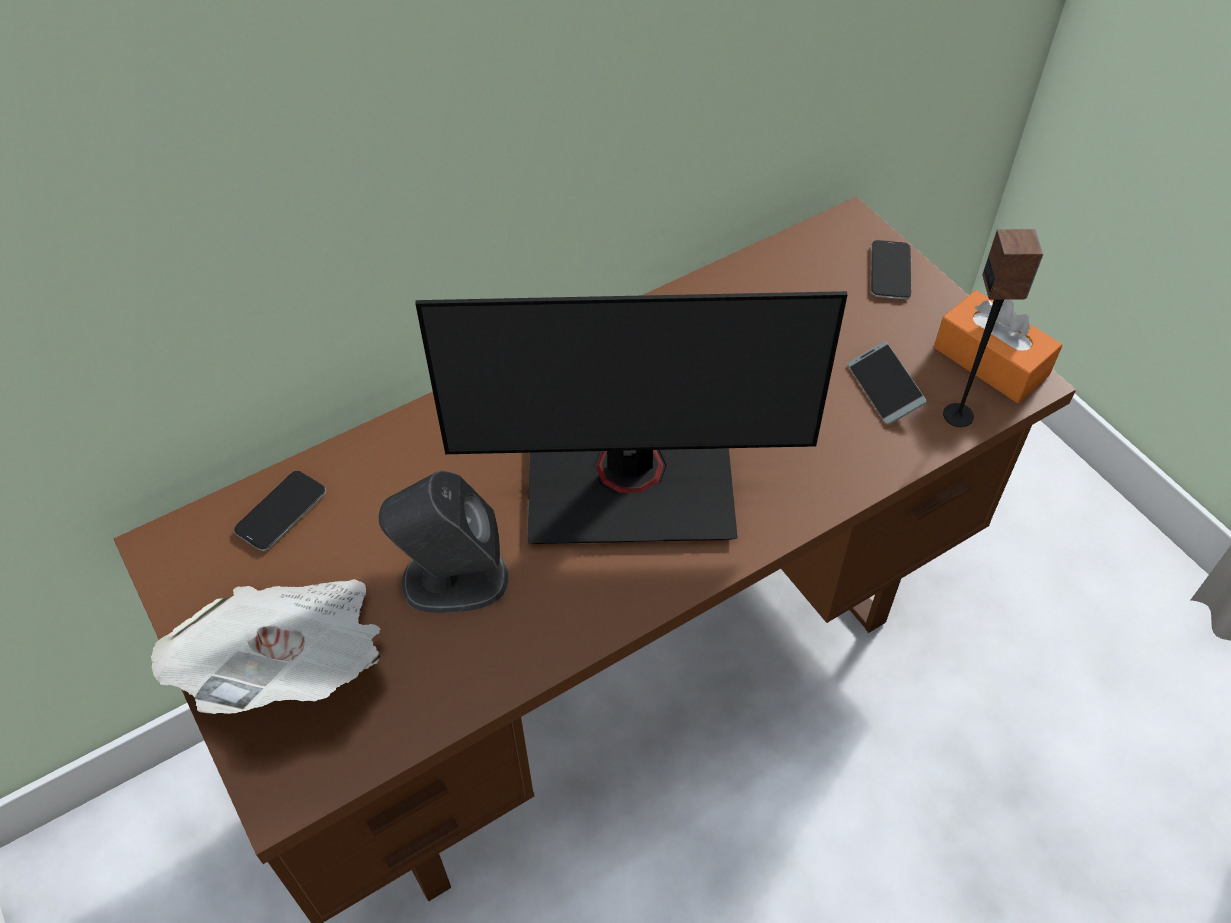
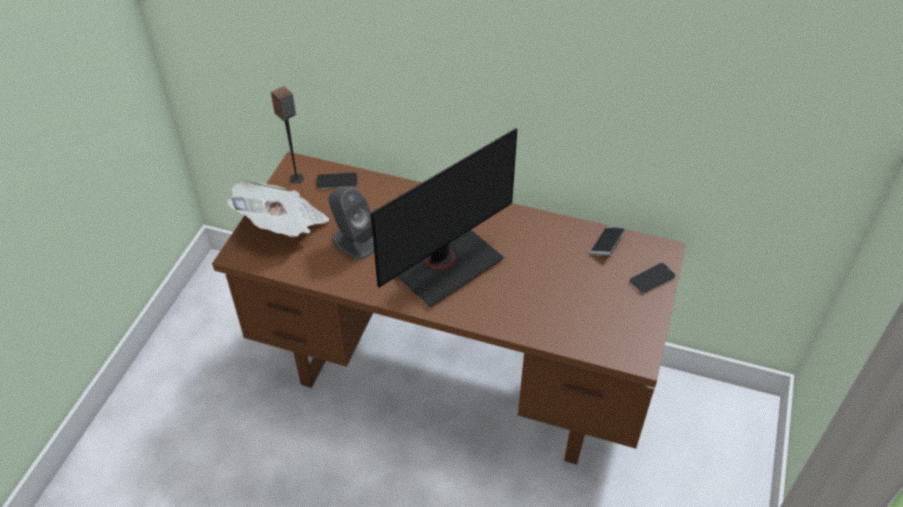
camera: 50 degrees right, 5 degrees down
monitor [415,291,848,544] -> monitor turned 90 degrees counterclockwise [370,128,517,307]
phone [848,341,926,425] -> phone moved to [589,226,626,255]
orange tissue box [934,290,1063,403] -> none
speaker [943,229,1043,427] -> speaker moved to [271,86,304,184]

